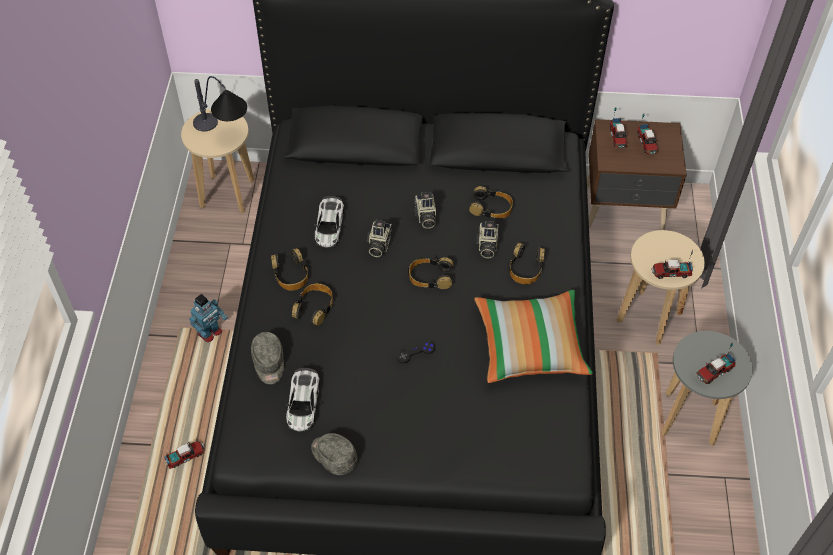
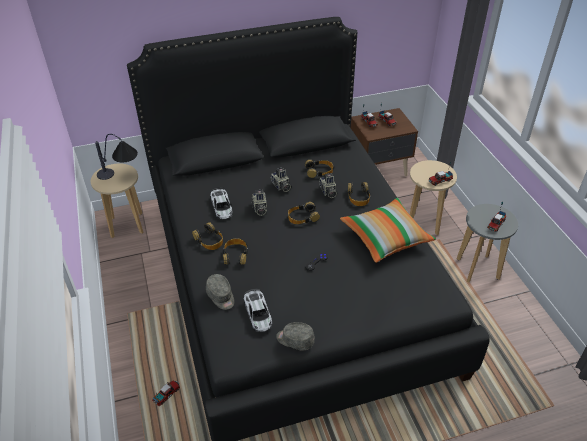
camera: 20 degrees left, 10 degrees down
toy robot [189,294,228,342] -> none

